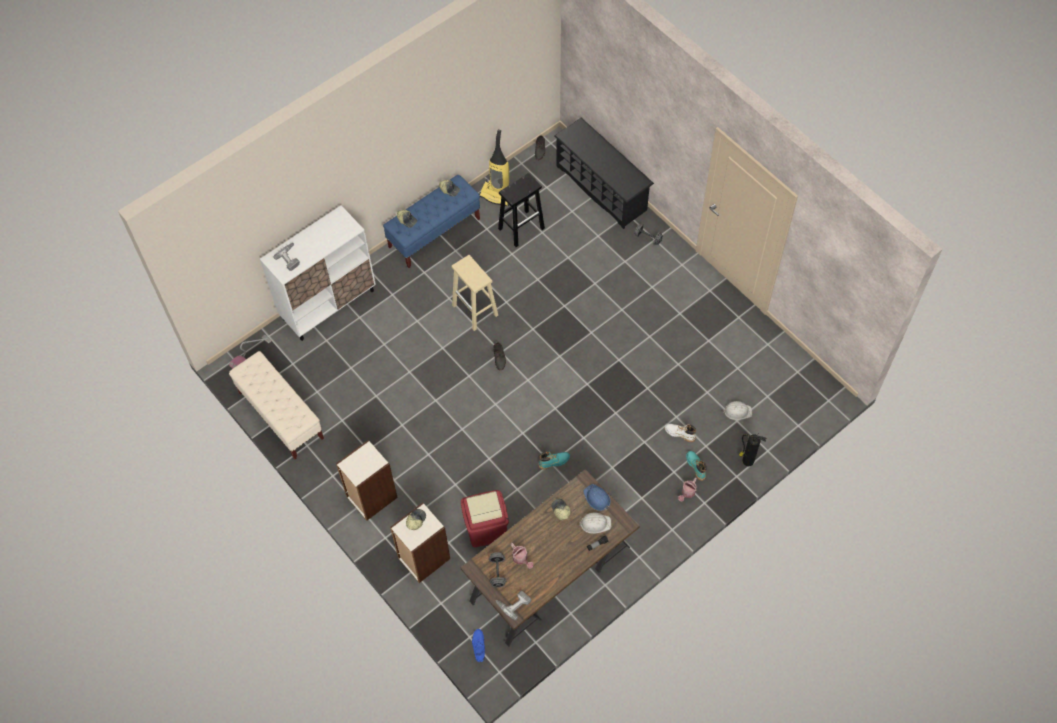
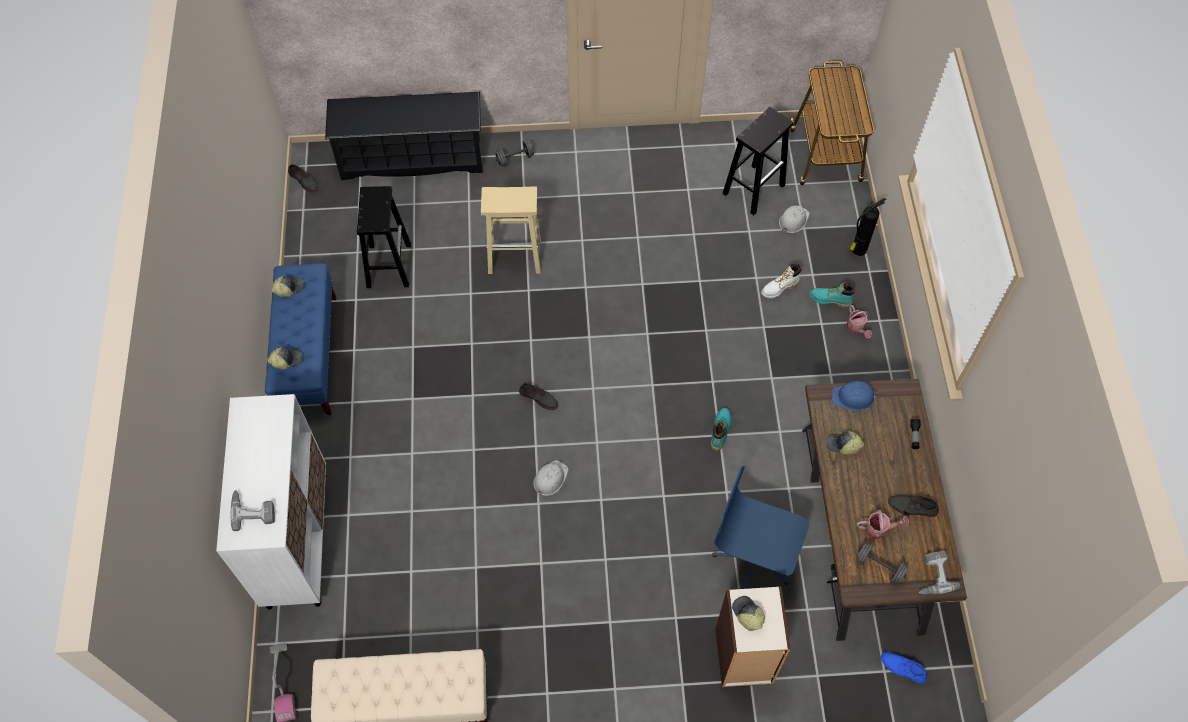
camera: 55 degrees left, 0 degrees up
bookcase [336,440,398,521] -> none
beige stool [451,255,498,331] -> beige stool moved to [481,186,541,274]
red trash can [461,490,509,547] -> blue office chair [713,466,809,589]
vacuum cleaner [479,130,509,206] -> none
white hard hat [579,512,611,534] -> white hard hat moved to [533,460,569,496]
none -> black stool [723,107,793,215]
none -> cart [790,61,874,185]
none -> grey shoe [888,495,939,517]

